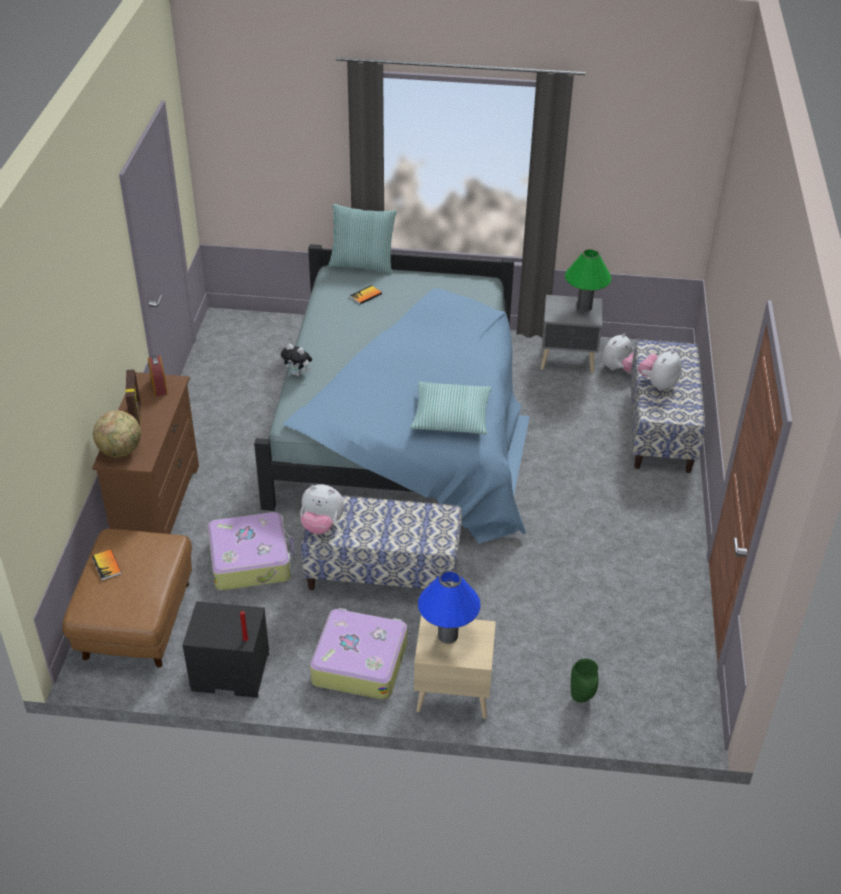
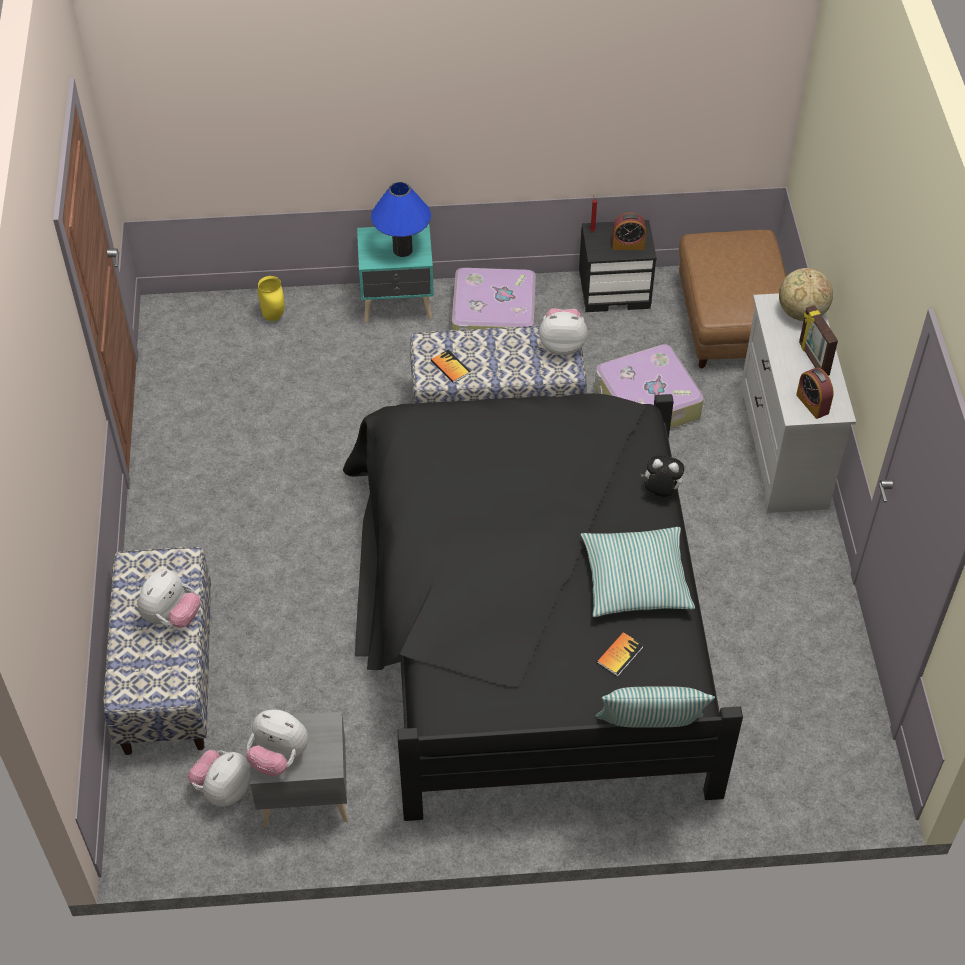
camera: 170 degrees right, 10 degrees up
brown dresser [92,372,199,534] -> white dresser [740,293,856,513]
book [92,549,122,580] -> book moved to [431,350,471,383]
blue bed [254,244,530,544] -> black bed [343,393,743,821]
pillow [410,382,492,434] -> pillow moved to [581,527,695,617]
beige nightstand [414,615,496,719] -> turquoise nightstand [357,224,434,322]
green table lamp [565,249,611,312] -> plush toy [246,710,308,776]
green vase [571,659,599,703] -> yellow vase [258,276,284,321]
none -> alarm clock [612,212,646,250]

